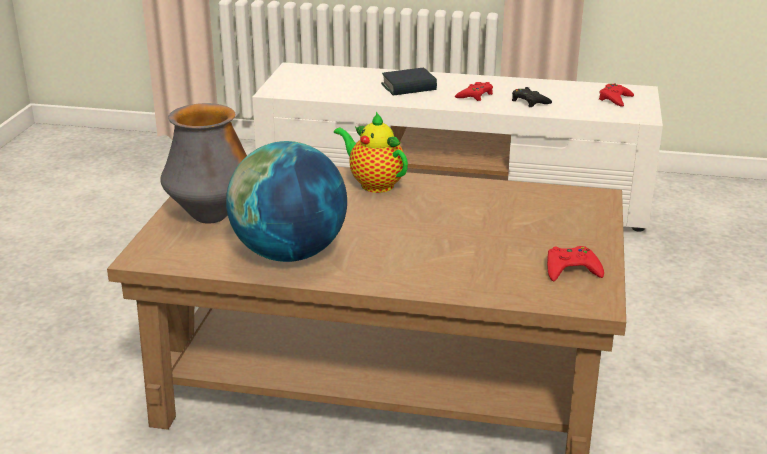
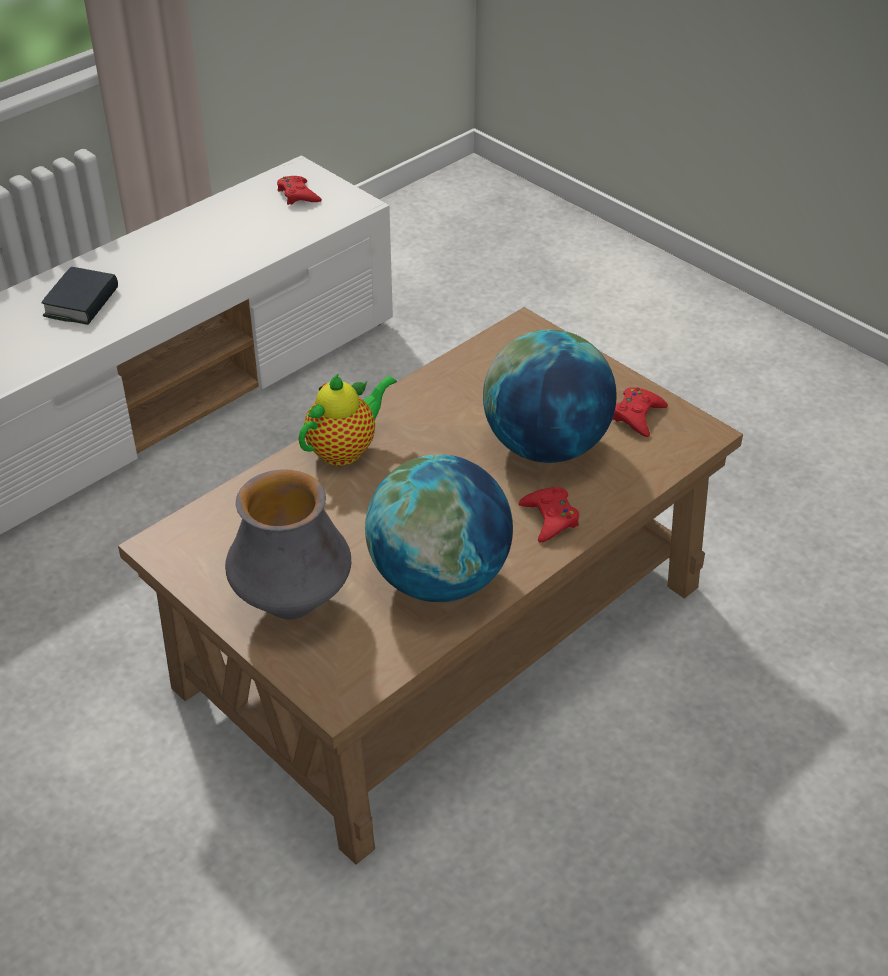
camera: 55 degrees left, 15 degrees up
teapot [334,112,408,193] -> teapot turned 150 degrees clockwise [298,373,397,466]
red game controller [455,82,493,101] -> red game controller moved to [519,487,579,542]
black game controller [512,87,552,107] -> none
none -> globe [483,329,617,463]

